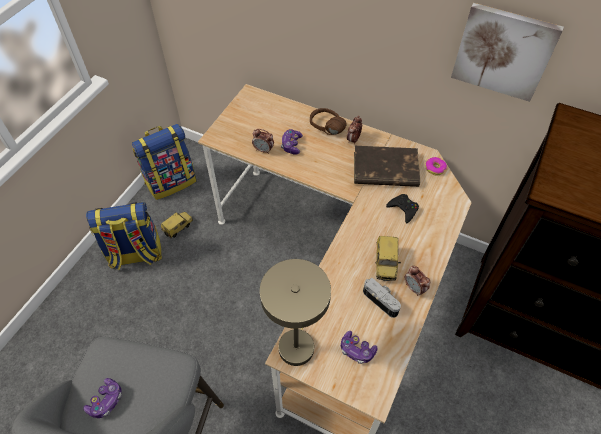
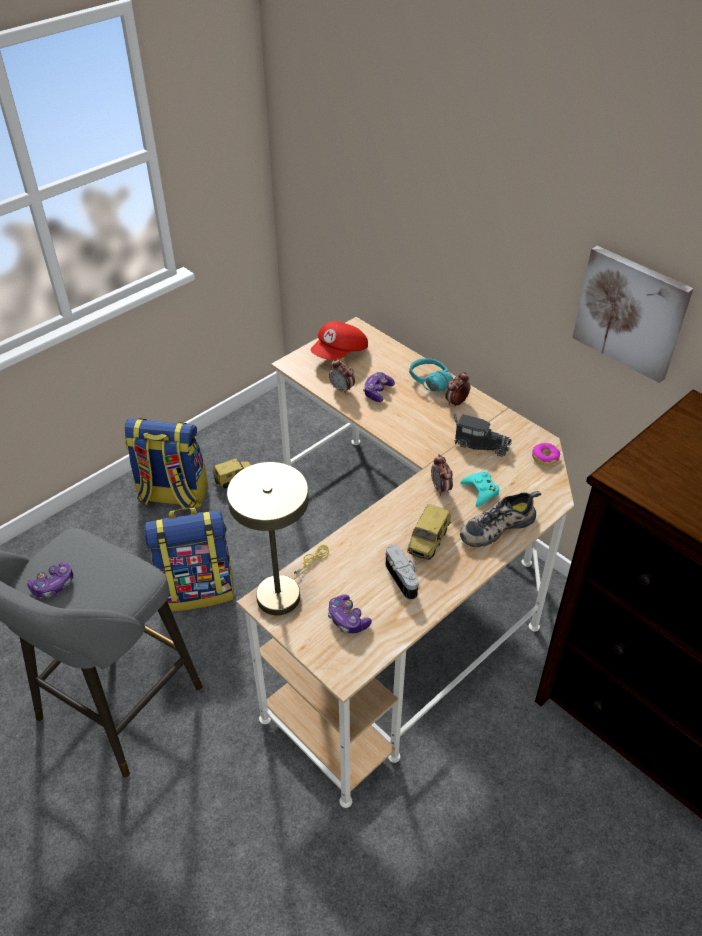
camera: 20 degrees right, 10 degrees down
backpack [132,124,197,200] -> backpack moved to [144,507,234,611]
brown headphones [310,108,347,135] -> turquoise headphones [409,358,453,392]
brown book [354,146,420,187] -> toy truck [454,413,512,457]
black game controller [386,194,419,223] -> turquoise game controller [460,472,500,507]
alarm clock [405,266,430,296] -> alarm clock moved to [431,454,453,496]
none -> red cap [311,321,368,360]
none -> shoe [460,491,541,547]

